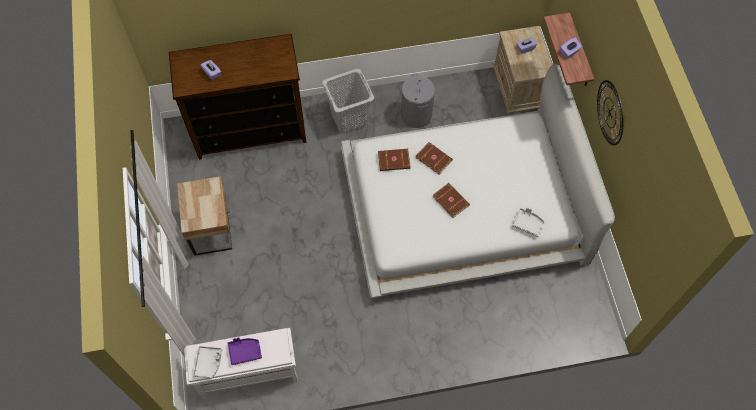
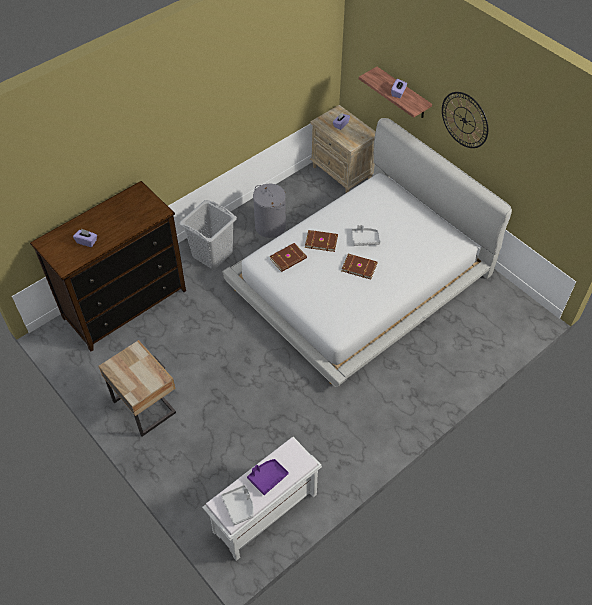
camera: 30 degrees left, 10 degrees down
grey tray [512,208,545,237] -> grey tray moved to [351,225,380,246]

